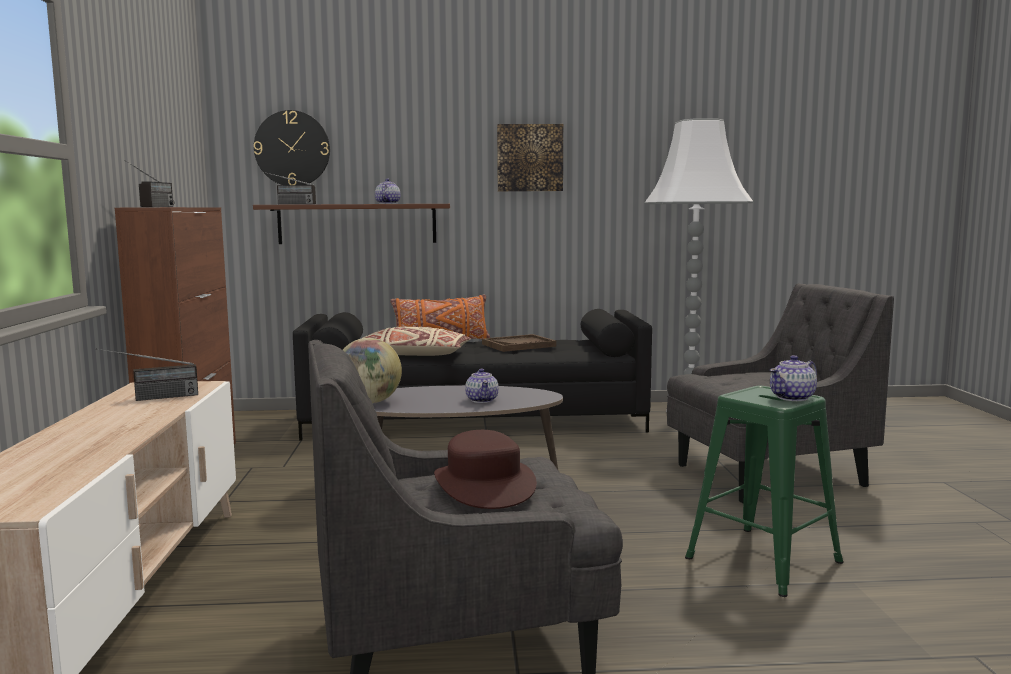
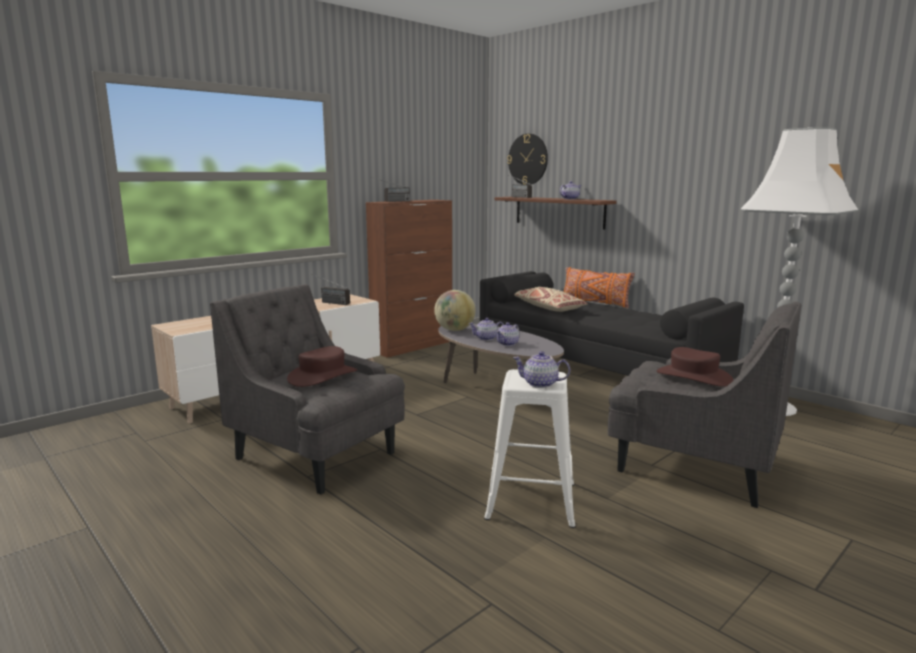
camera: 50 degrees right, 5 degrees up
brown tray [482,334,556,352] -> none
picture [497,124,563,191] -> none
green stool [685,386,844,597] -> white stool [484,369,576,528]
none -> teapot [468,318,504,341]
none -> brown hat [657,347,733,387]

